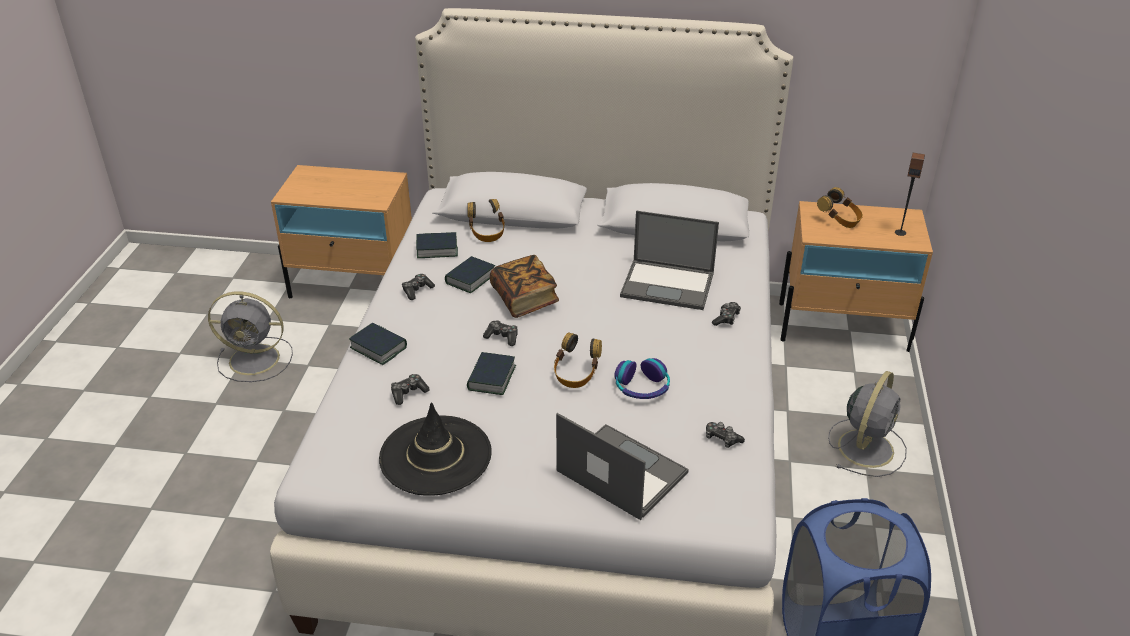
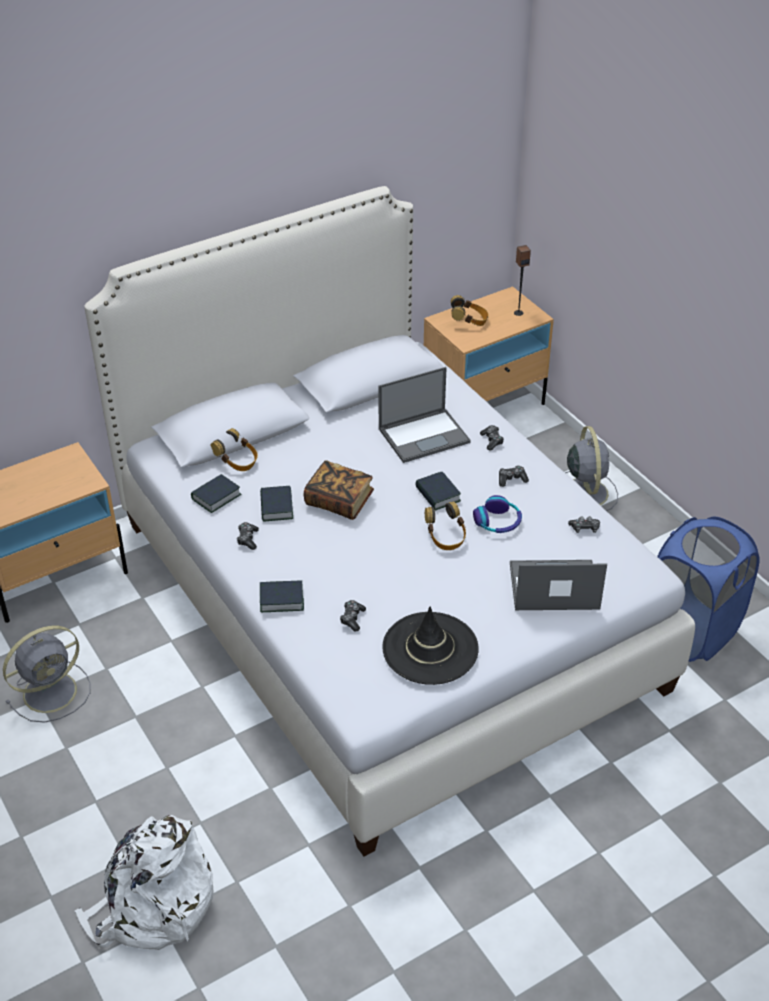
camera: 40 degrees left, 5 degrees up
book [467,352,516,395] -> book moved to [415,472,461,511]
game controller [483,320,518,346] -> game controller moved to [499,466,529,487]
none -> white backpack [75,815,213,950]

